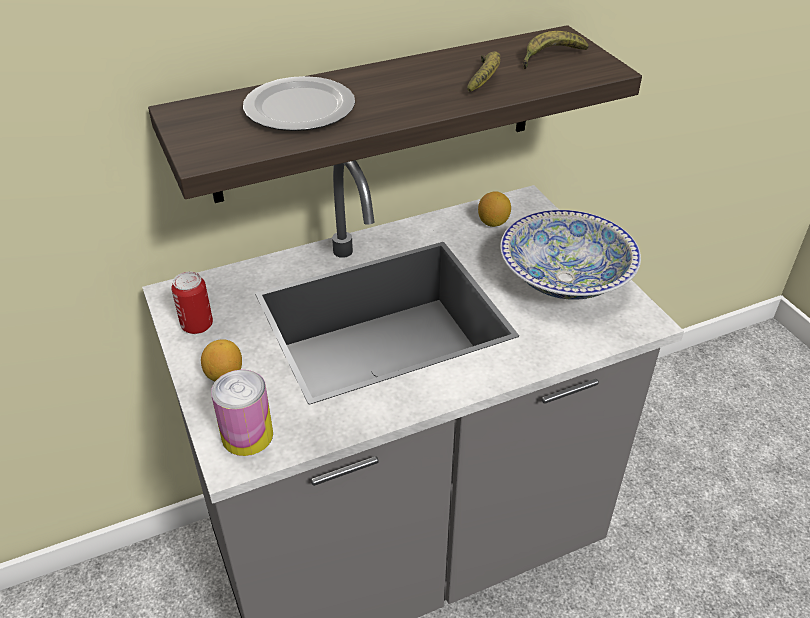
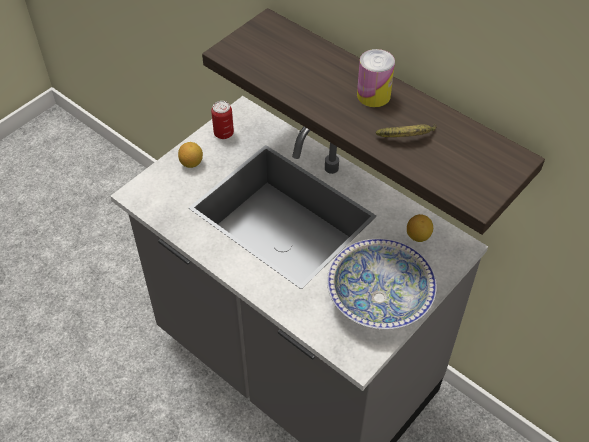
camera: 65 degrees right, 10 degrees up
can [211,370,273,456] -> can moved to [357,49,395,107]
plate [243,76,355,131] -> none
banana [523,31,589,69] -> none

